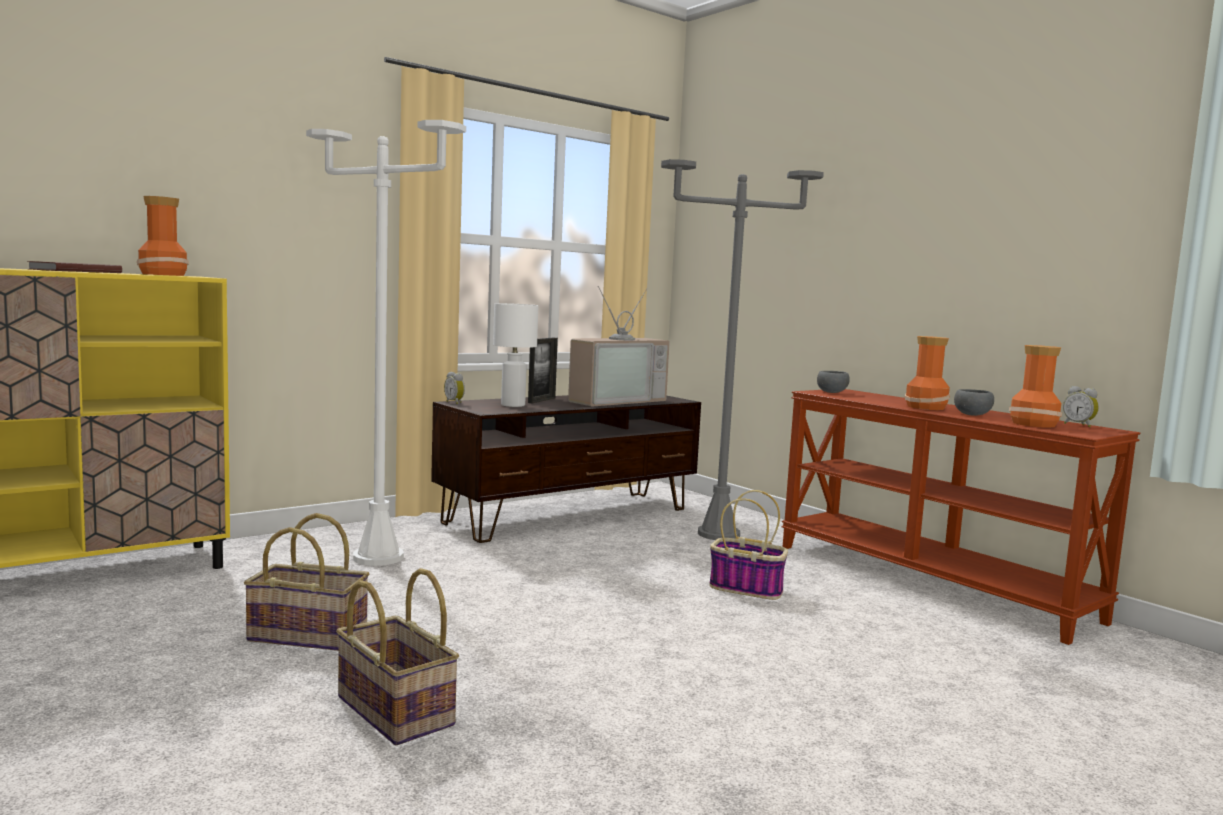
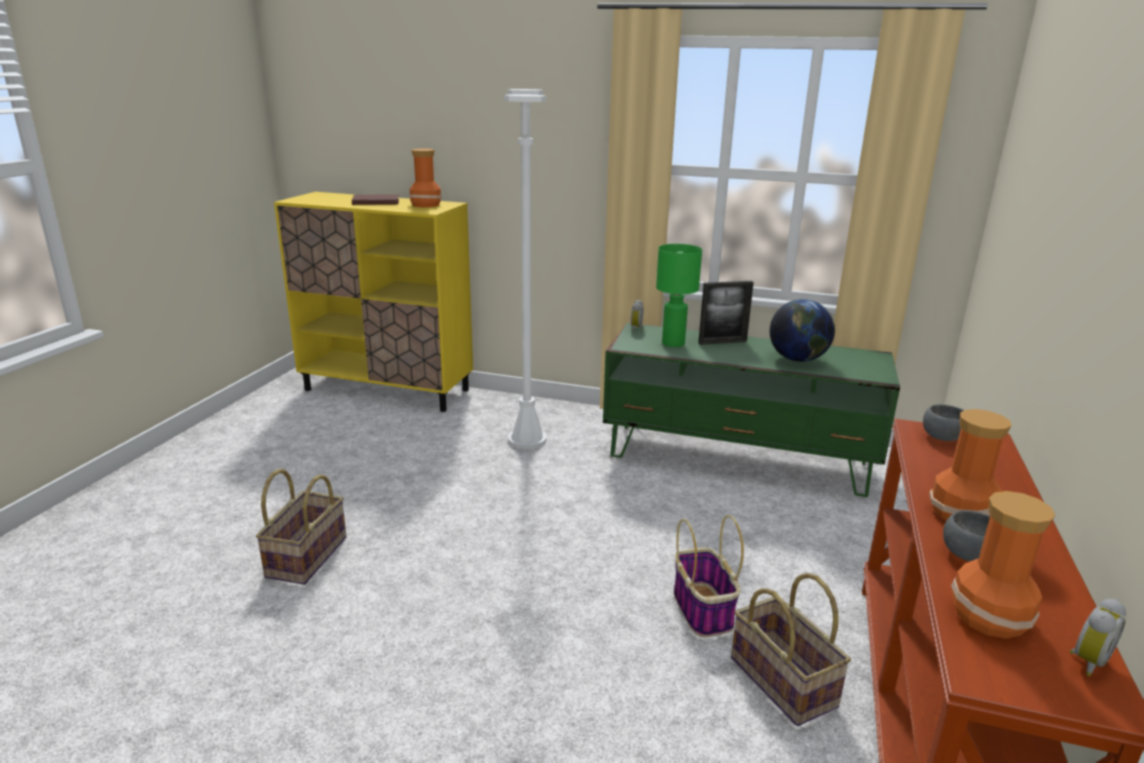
camera: 55 degrees right, 15 degrees up
basket [244,513,370,651] -> basket moved to [731,573,851,726]
brown tv stand [431,395,701,543] -> green tv stand [603,323,900,497]
white table lamp [493,303,538,407] -> green table lamp [656,244,702,347]
television [568,286,670,407] -> globe [770,299,835,362]
grey floor lamp [661,159,824,540] -> none
alarm clock [1063,386,1099,427] -> alarm clock turned 150 degrees counterclockwise [1069,599,1126,676]

